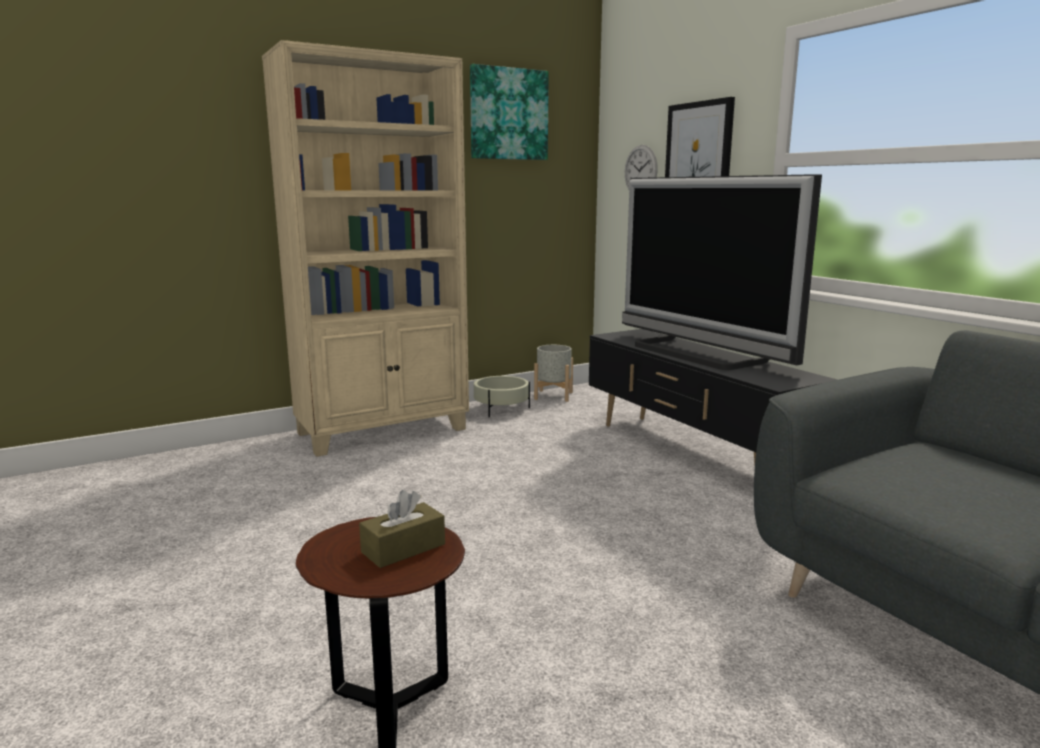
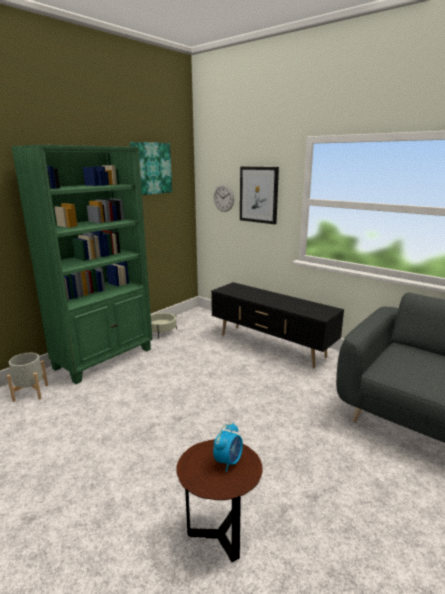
camera: 20 degrees left, 5 degrees up
beige bookcase [262,40,469,457] -> green bookcase [11,145,152,384]
brown tissue box [359,490,445,568] -> alarm clock [213,423,243,472]
grey planter [534,345,573,402] -> grey planter moved to [7,353,48,402]
television [622,174,822,370] -> none

